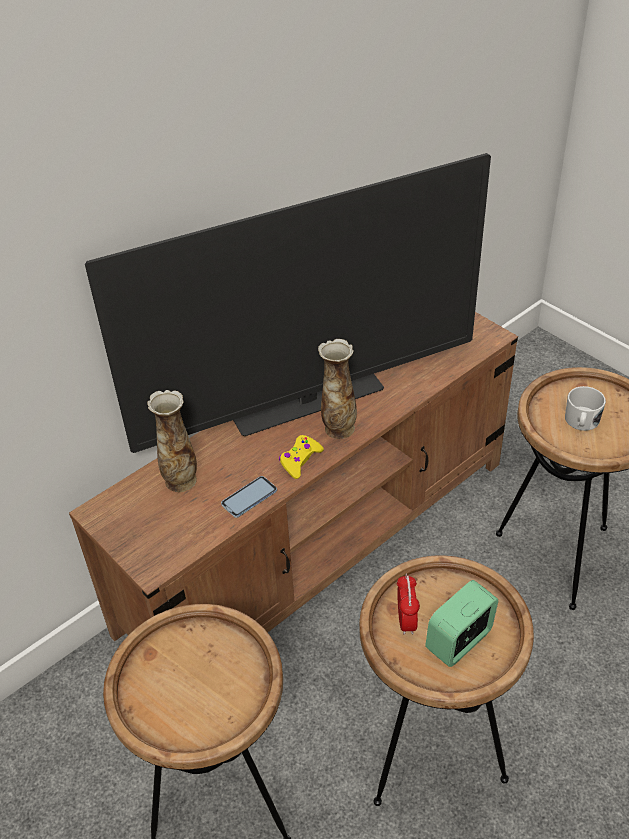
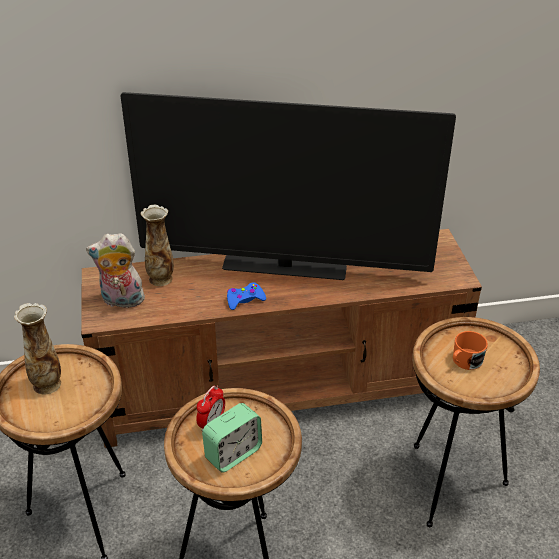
camera: 30 degrees right, 5 degrees down
phone [221,476,277,518] -> none
yellow game controller [279,435,324,479] -> blue game controller [227,283,266,310]
vase [318,339,357,439] -> vase moved to [14,303,61,395]
alarm clock [425,580,498,667] -> alarm clock turned 150 degrees clockwise [202,403,262,473]
white mug [565,386,606,431] -> orange mug [453,331,488,370]
none -> plush toy [86,233,145,308]

